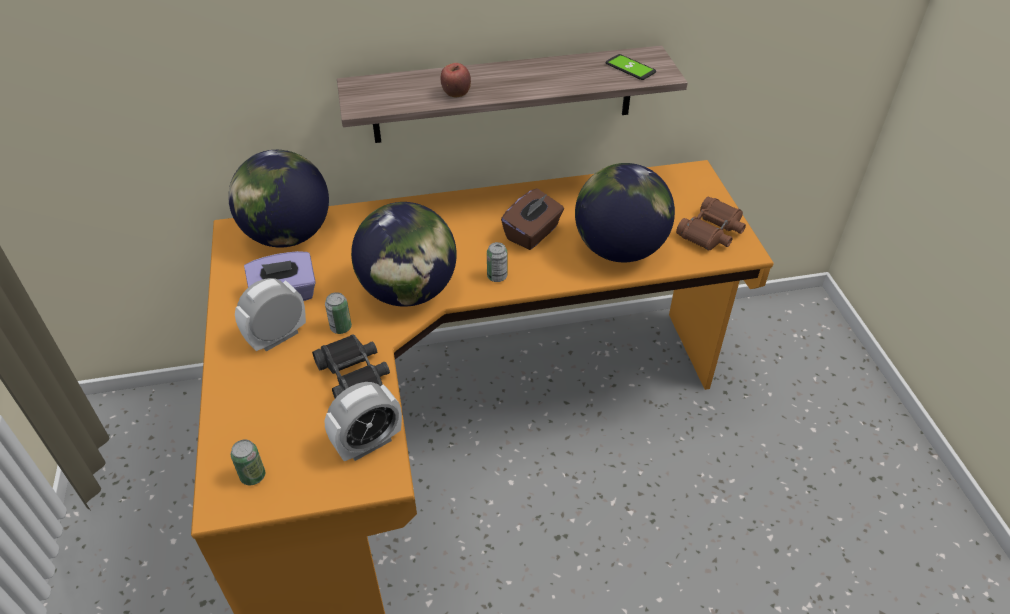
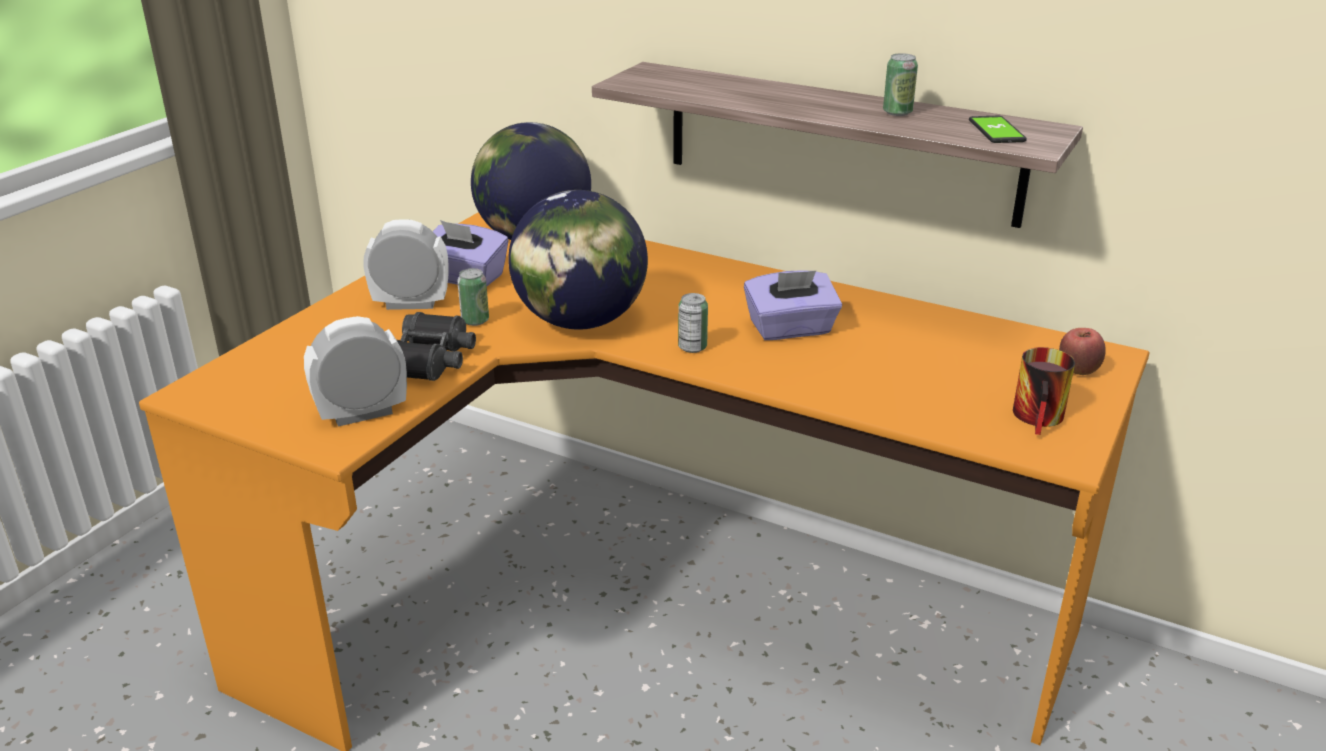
camera: 40 degrees right, 15 degrees down
can [231,440,265,486] -> can moved to [883,53,918,116]
alarm clock [324,382,402,461] -> alarm clock turned 150 degrees clockwise [304,316,407,427]
apple [440,63,471,97] -> apple moved to [1059,328,1106,375]
brown tissue box [501,188,564,250] -> purple tissue box [744,270,842,340]
globe [575,163,675,262] -> none
brown binoculars [676,197,746,250] -> mug [1013,347,1075,435]

